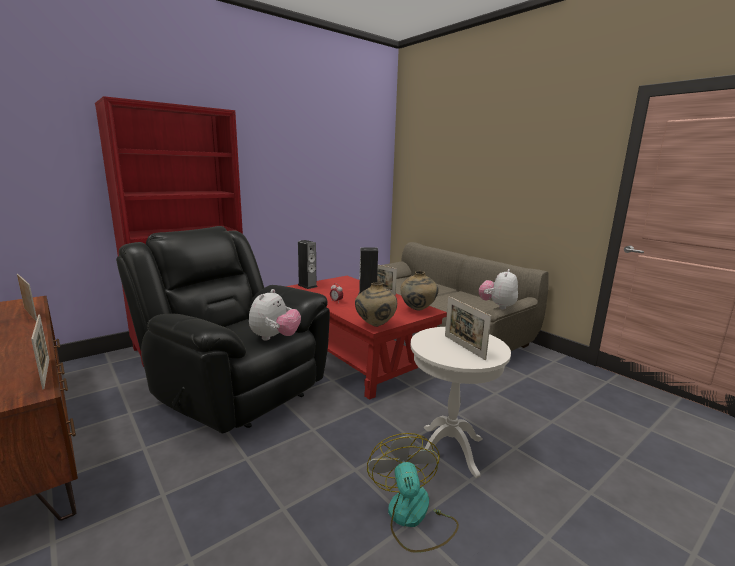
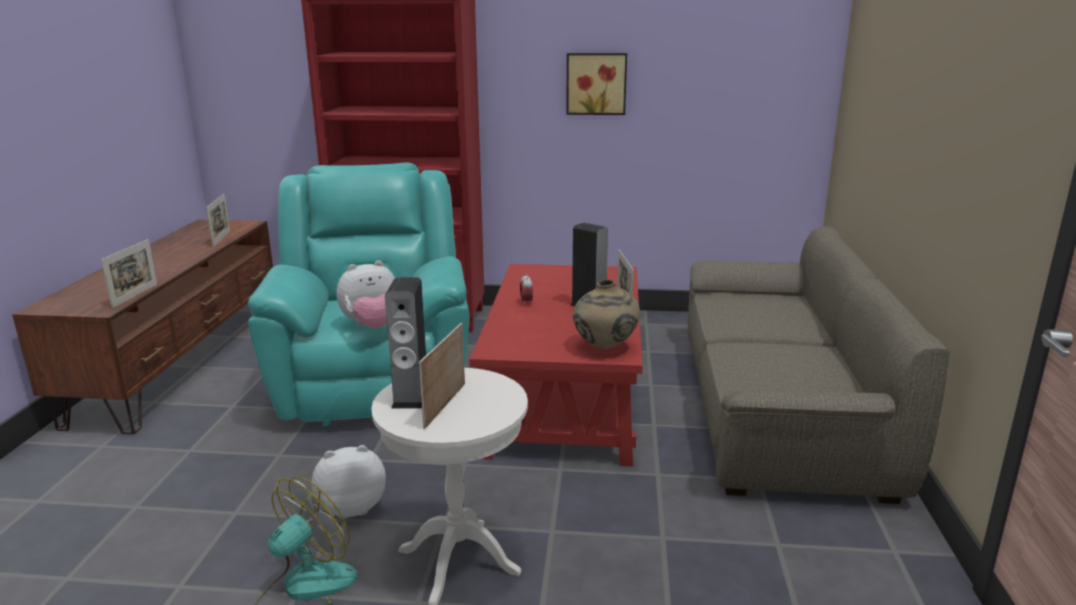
camera: 45 degrees right, 5 degrees up
black armchair [116,226,330,433] -> turquoise armchair [248,162,470,428]
speaker [298,240,317,289] -> speaker moved to [385,277,426,408]
beige vase [355,283,397,327] -> none
plush toy [479,269,518,309] -> plush toy moved to [312,445,386,519]
none -> picture [566,53,627,115]

